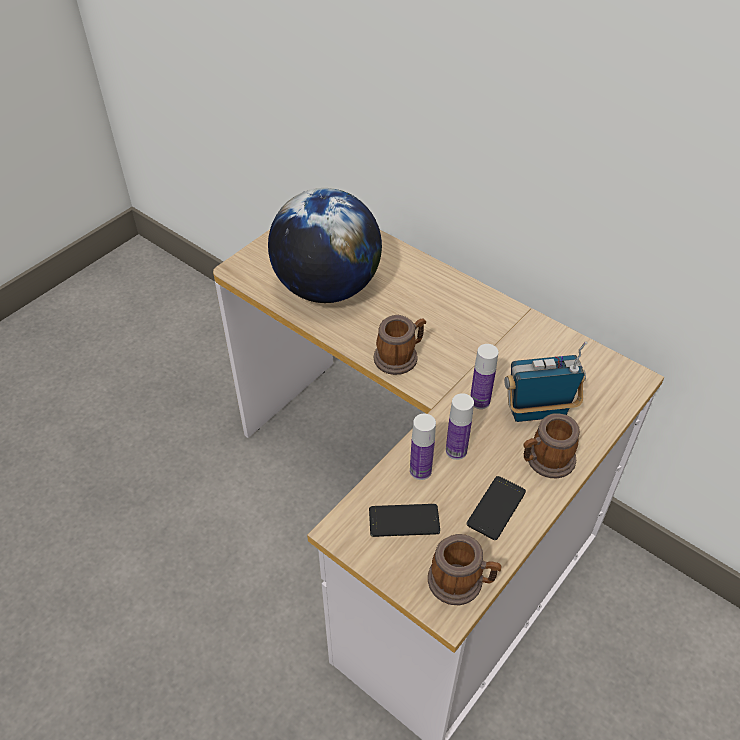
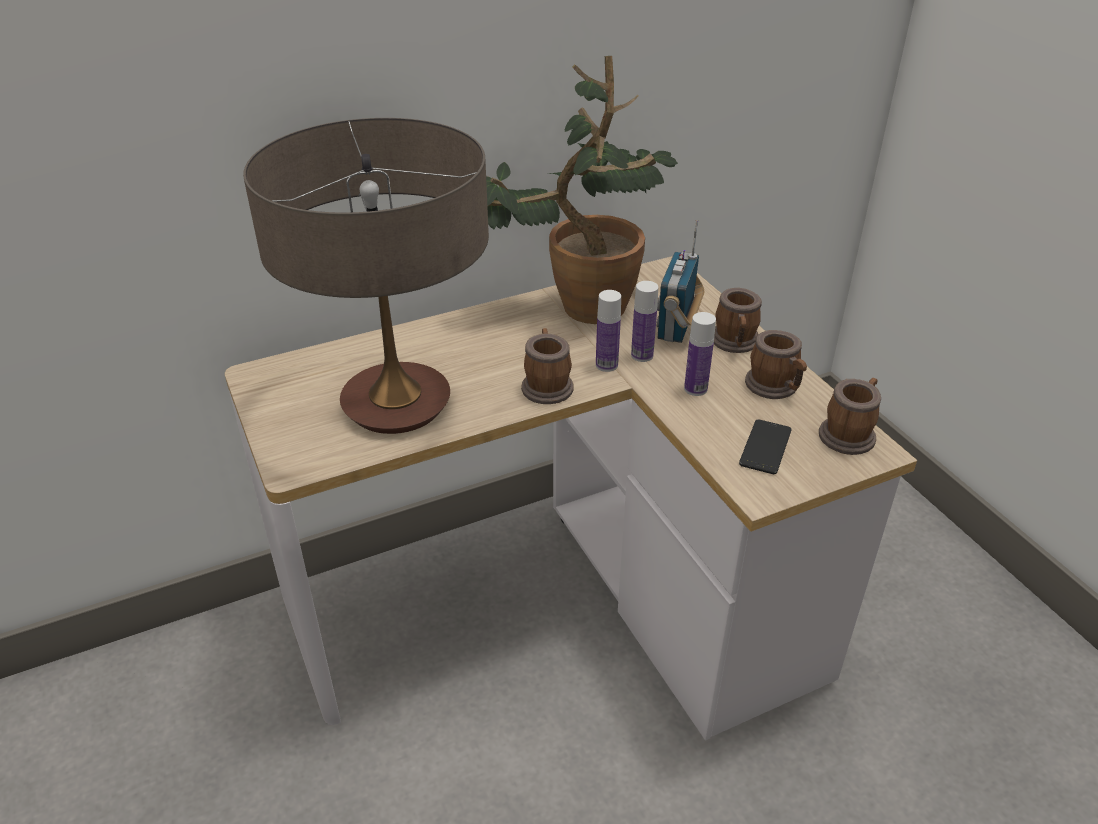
camera: 65 degrees left, 10 degrees down
globe [268,188,382,303] -> table lamp [243,118,489,434]
bottle [410,413,436,480] -> bottle moved to [596,290,621,372]
phone [467,476,526,540] -> mug [745,330,807,399]
none -> potted plant [486,56,678,324]

